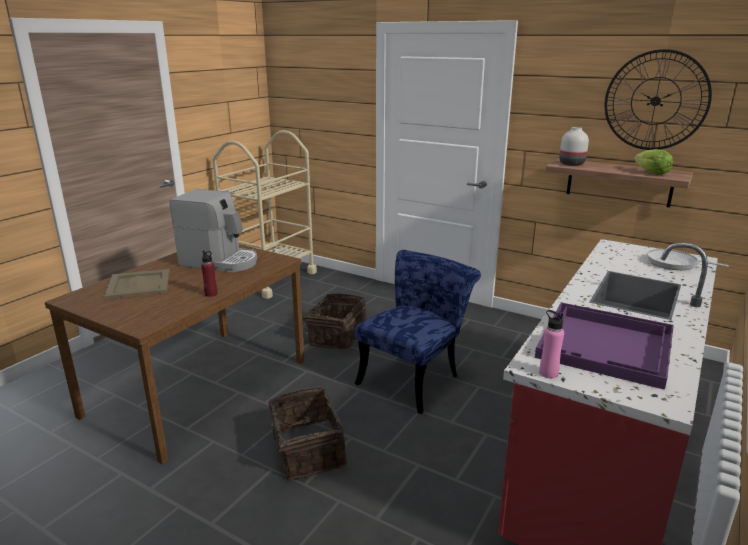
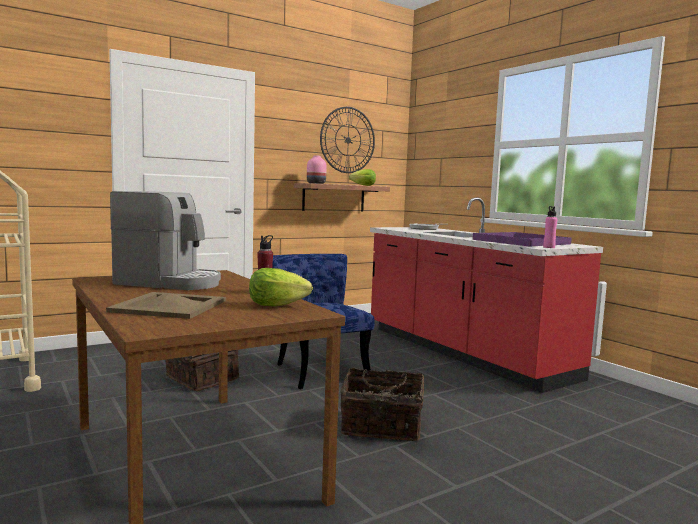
camera: 65 degrees left, 15 degrees down
coffee machine [169,189,257,272] -> coffee machine turned 60 degrees clockwise [110,191,221,290]
white vase [559,127,589,166] -> pink vase [307,155,327,184]
none -> lettuce [249,268,313,306]

